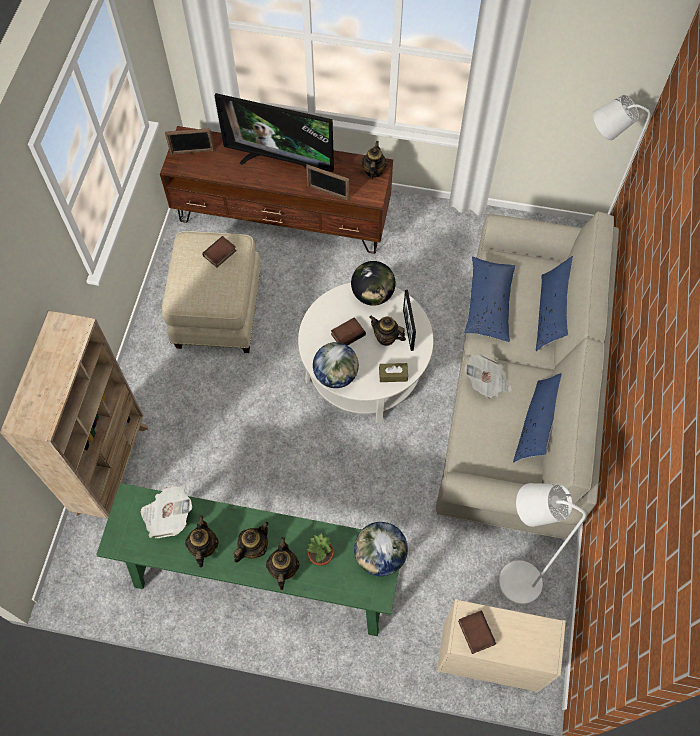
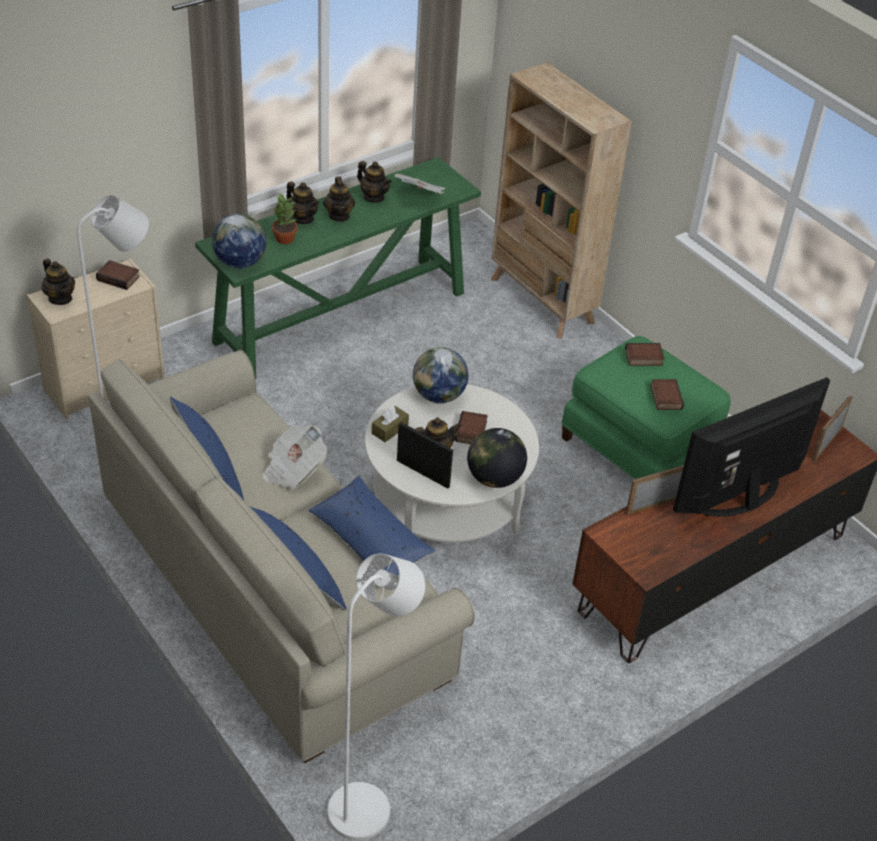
camera: 130 degrees right, 20 degrees down
beige ottoman [162,231,261,353] -> green ottoman [561,336,731,479]
teapot [361,141,387,179] -> teapot moved to [42,259,75,305]
none -> book [625,343,665,366]

